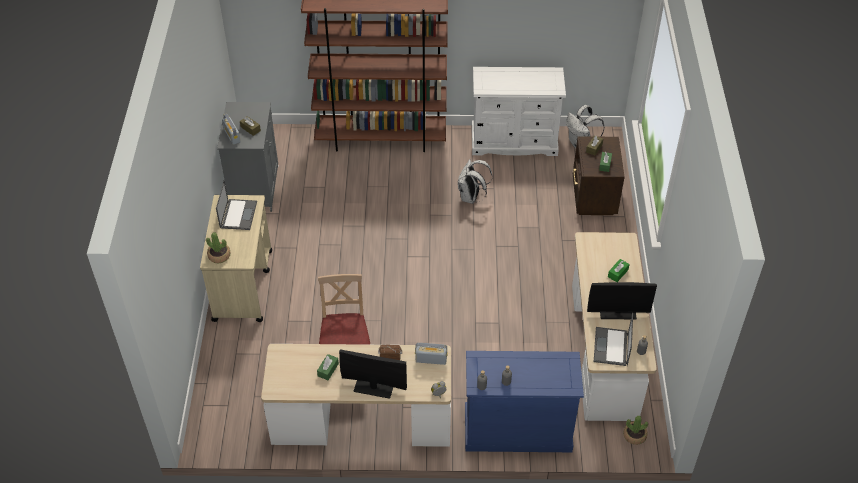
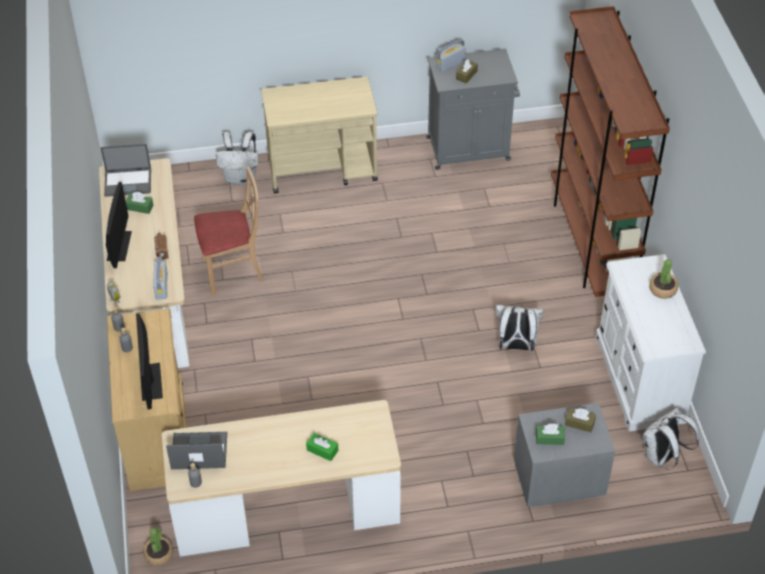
camera: 80 degrees right, 0 degrees up
potted plant [206,232,231,263] -> potted plant moved to [649,259,678,299]
laptop [216,180,257,230] -> laptop moved to [100,144,151,197]
blue dresser [465,351,584,452] -> beige dresser [107,308,187,491]
brown nightstand [573,136,625,215] -> grey nightstand [514,403,615,507]
monitor [587,282,657,319] -> monitor moved to [136,313,163,409]
none -> white backpack [216,132,259,185]

